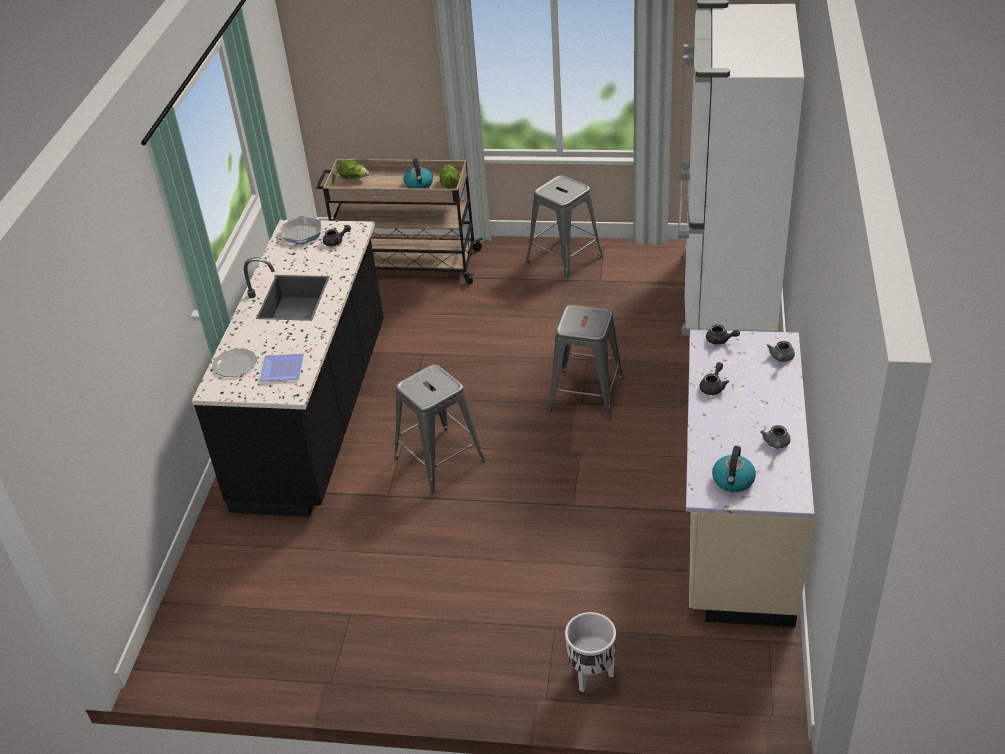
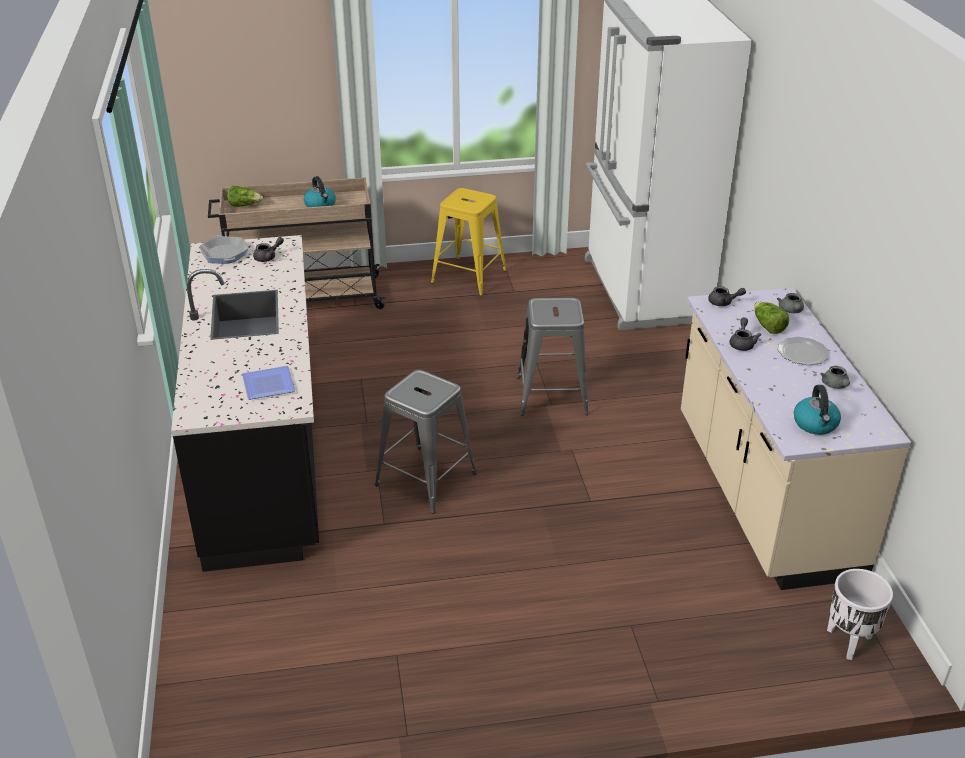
camera: 20 degrees left, 5 degrees down
plate [212,348,257,377] -> plate moved to [777,337,829,365]
lettuce [440,165,460,189] -> lettuce moved to [754,302,789,334]
grey stool [526,175,603,282] -> yellow stool [431,188,507,296]
white planter [565,612,616,692] -> white planter moved to [827,569,893,660]

